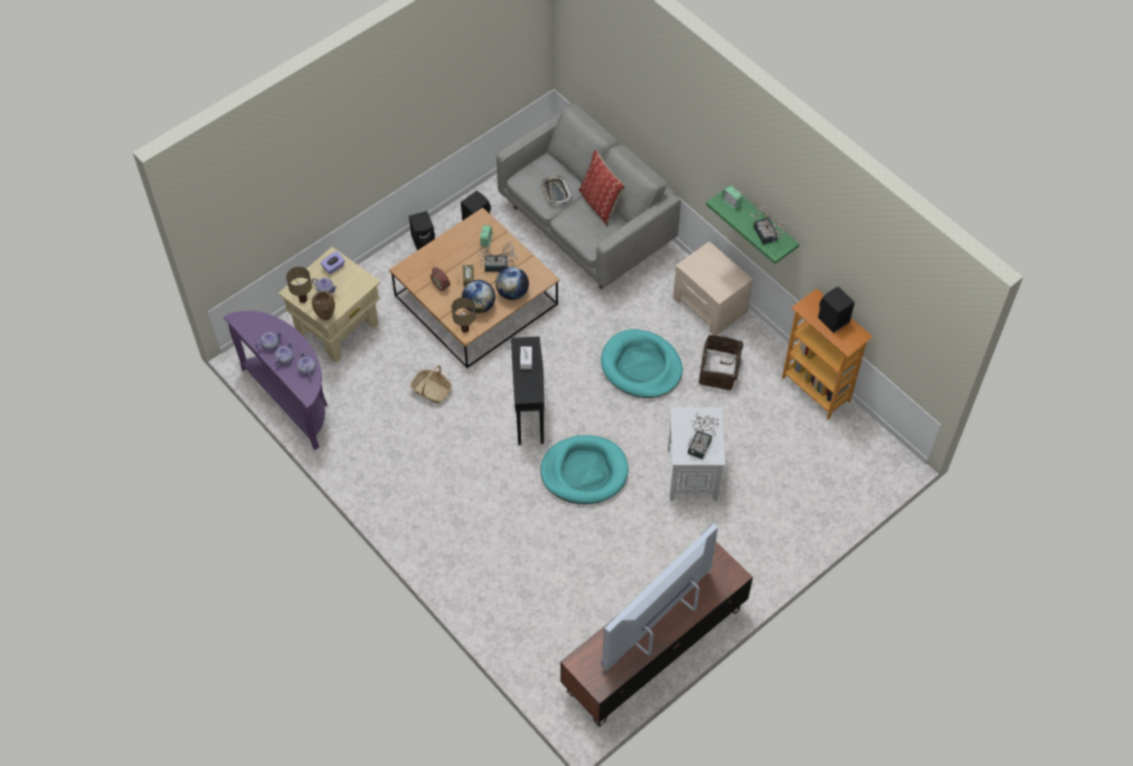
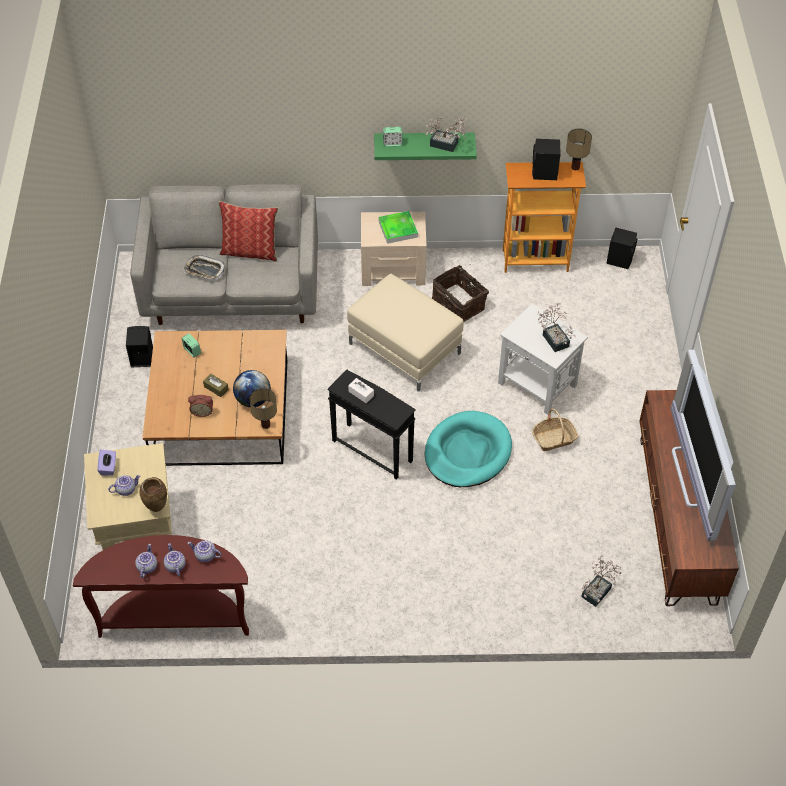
camera: 50 degrees left, 5 degrees down
purple console table [224,311,328,450] -> brown console table [73,535,249,638]
table lamp [286,267,312,303] -> table lamp moved to [566,128,592,170]
black speaker [409,211,435,251] -> black speaker moved to [606,227,638,269]
basket [410,365,452,404] -> basket moved to [532,409,578,451]
potted plant [478,240,517,272] -> potted plant moved to [581,555,621,607]
globe [496,267,529,300] -> none
turquoise dog bed [601,329,683,398] -> beige ottoman [347,274,464,392]
none -> tray [379,211,418,244]

